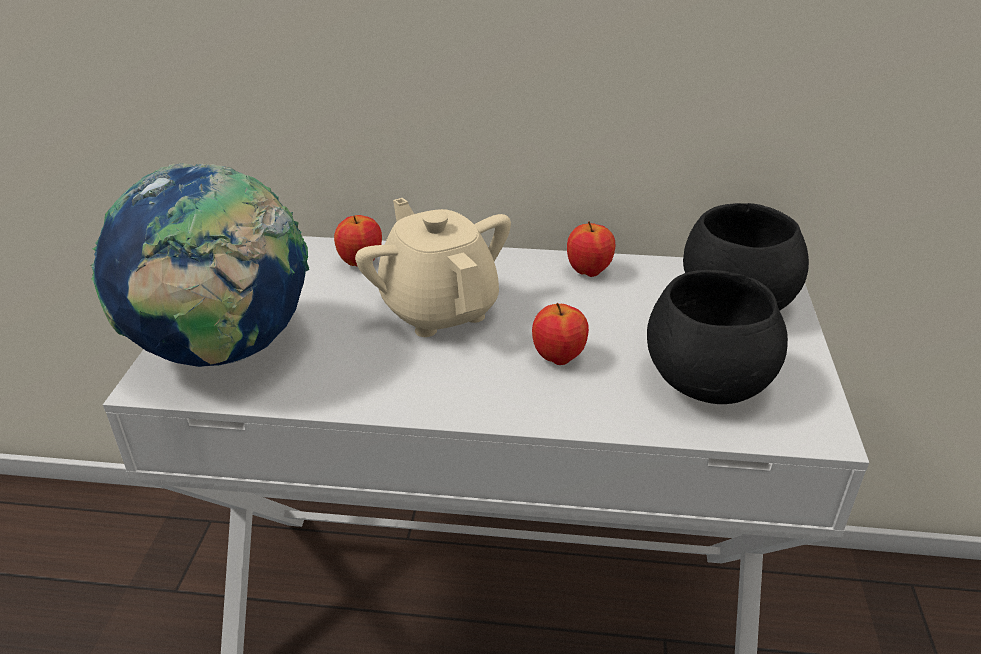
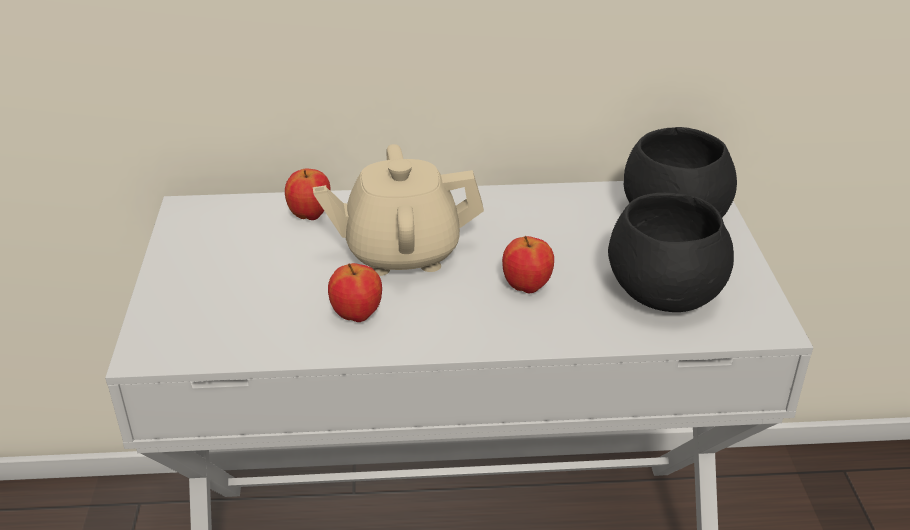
camera: 10 degrees left, 0 degrees up
globe [91,163,310,367] -> none
beige teapot [355,198,511,337] -> beige teapot turned 60 degrees counterclockwise [313,144,484,276]
apple [567,221,615,277] -> apple moved to [328,263,382,322]

